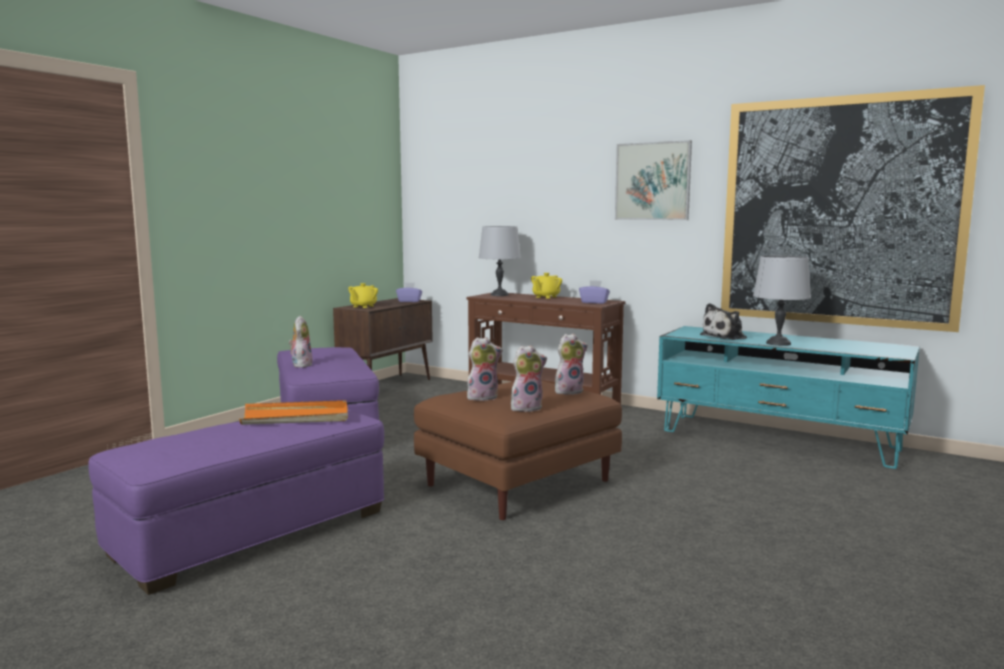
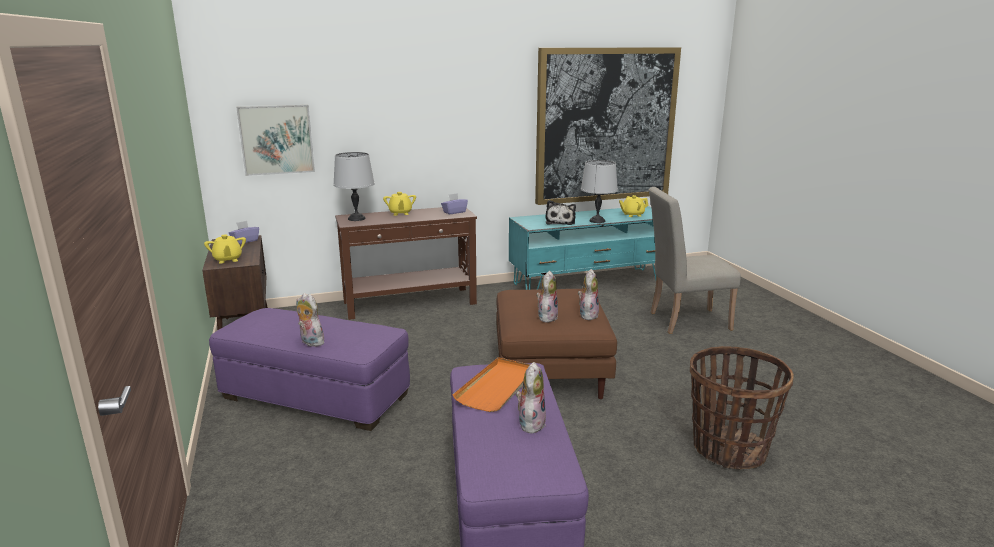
camera: 50 degrees left, 10 degrees up
plush toy [555,334,588,395] -> plush toy moved to [516,362,546,433]
picture [615,140,692,220] -> picture moved to [236,105,315,176]
none -> yellow teapot [619,195,648,217]
none -> beige chair [648,187,741,334]
none -> basket [690,346,794,470]

